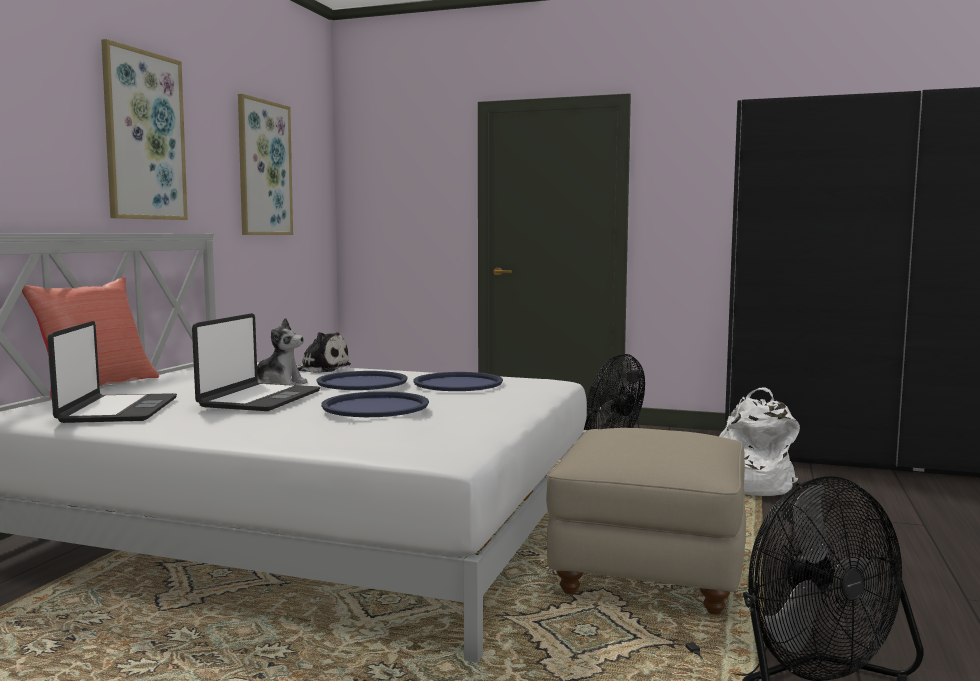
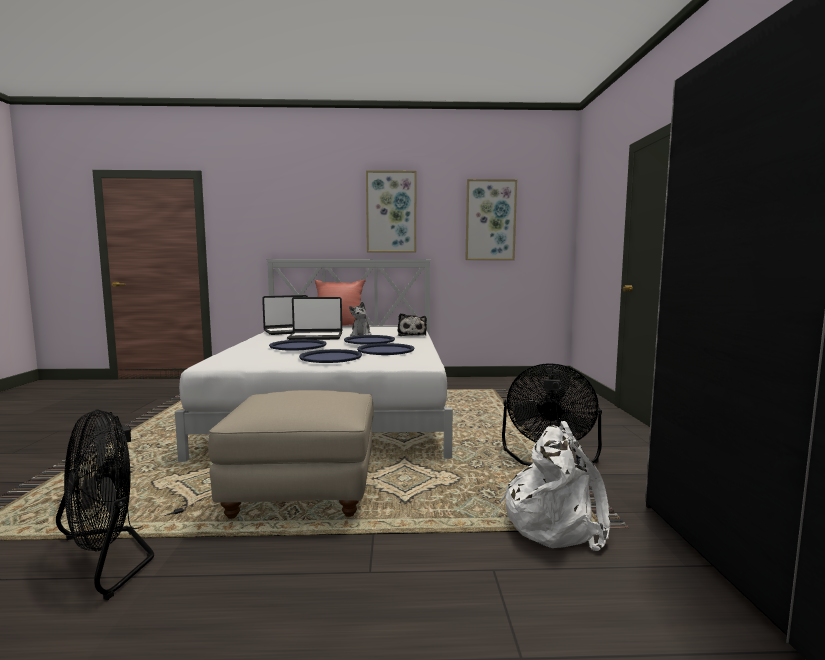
camera: 70 degrees right, 0 degrees up
none -> blue tray [299,349,362,363]

